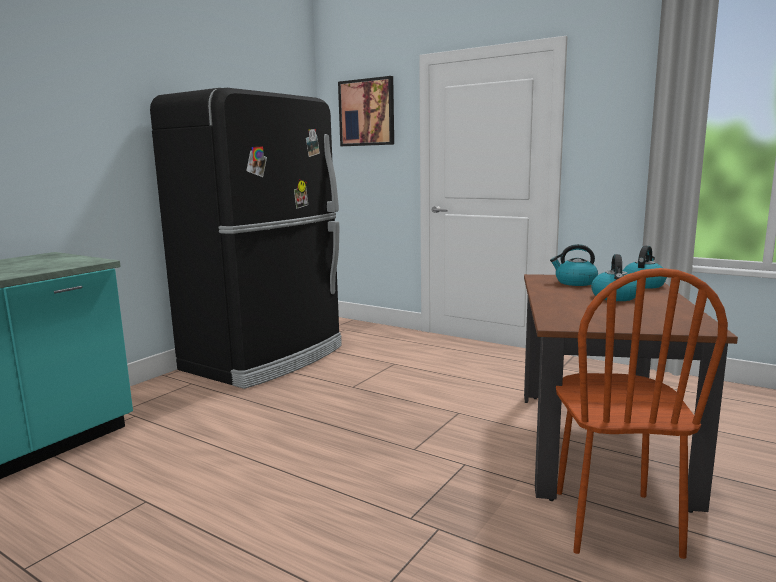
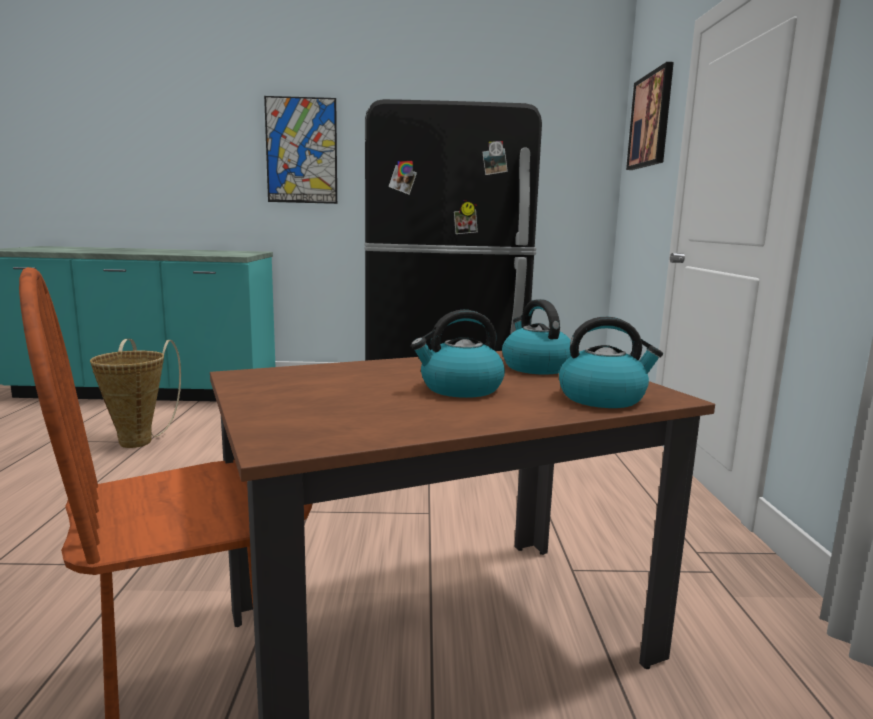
camera: 55 degrees right, 0 degrees up
none -> basket [90,339,181,448]
none -> picture [264,96,337,204]

